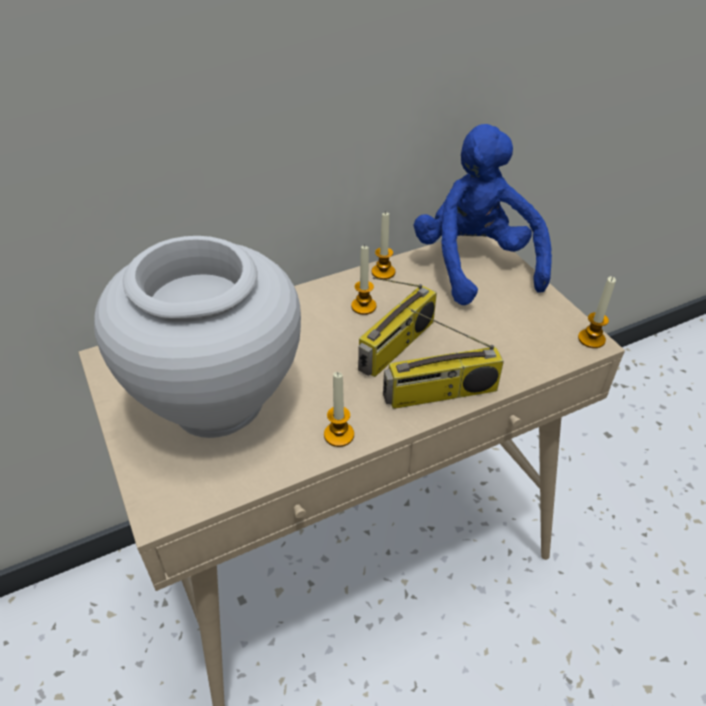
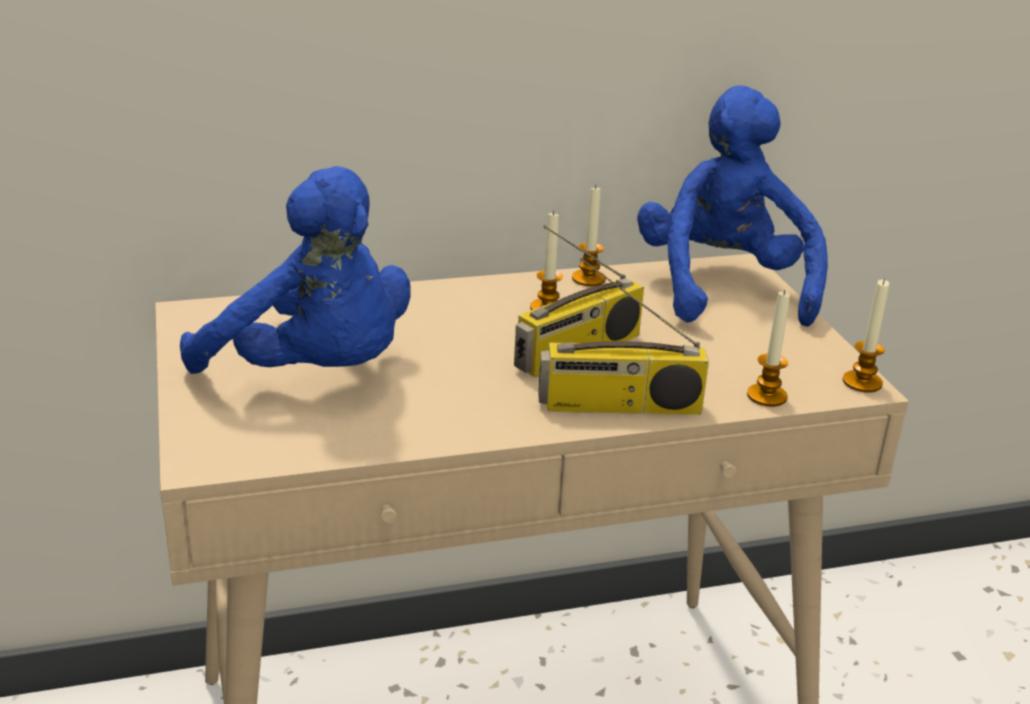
camera: 10 degrees right, 15 degrees down
white vase [94,236,301,438] -> blue plush toy [180,166,411,374]
candle [324,372,354,447] -> candle moved to [747,290,790,407]

